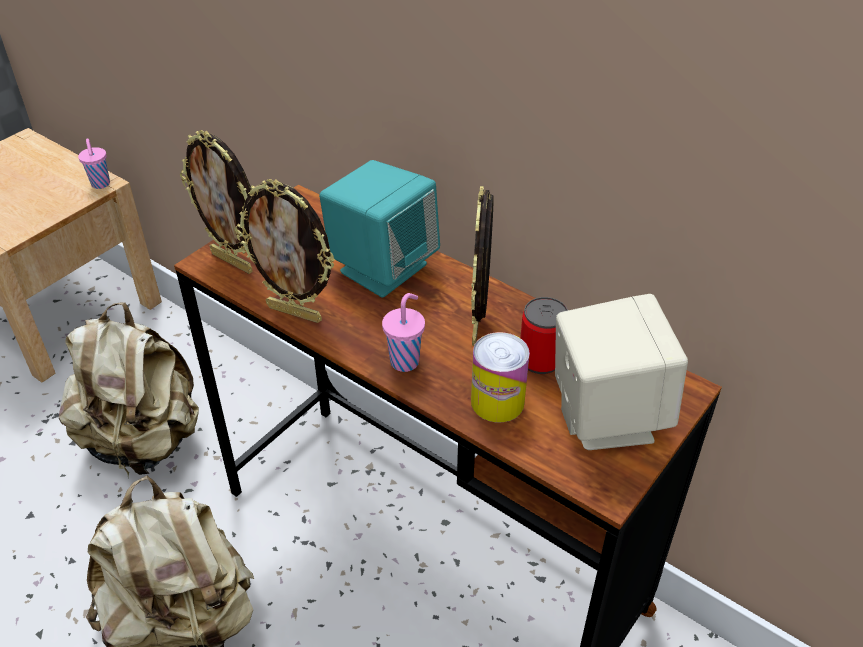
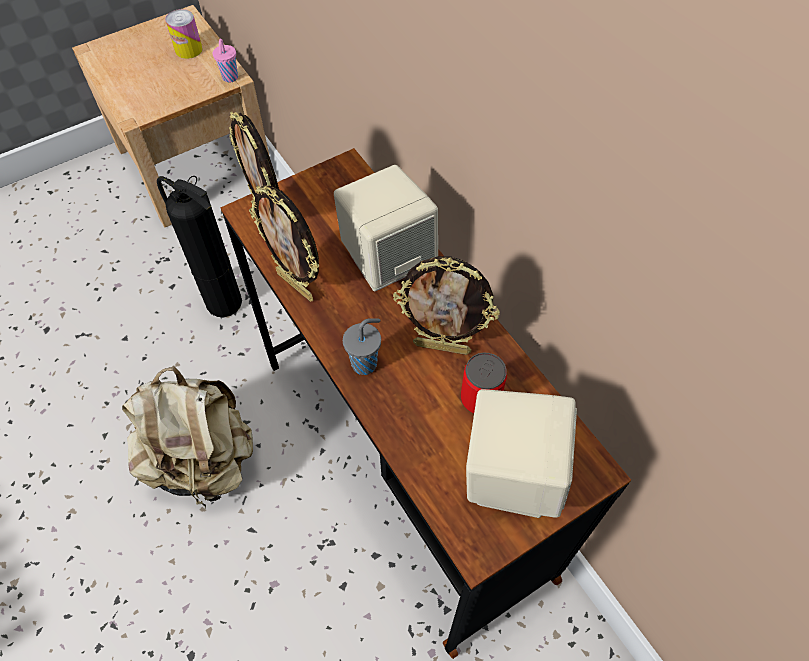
camera: 20 degrees right, 15 degrees up
beige backpack [59,302,199,479] -> fire extinguisher [157,176,242,317]
turquoise speaker [319,160,440,298] -> beige speaker [334,165,438,291]
pink cup [382,293,425,372] -> grey cup [343,318,381,375]
picture frame [471,186,494,346] -> picture frame turned 105 degrees counterclockwise [393,256,500,355]
can [471,332,530,422] -> can moved to [165,9,203,59]

